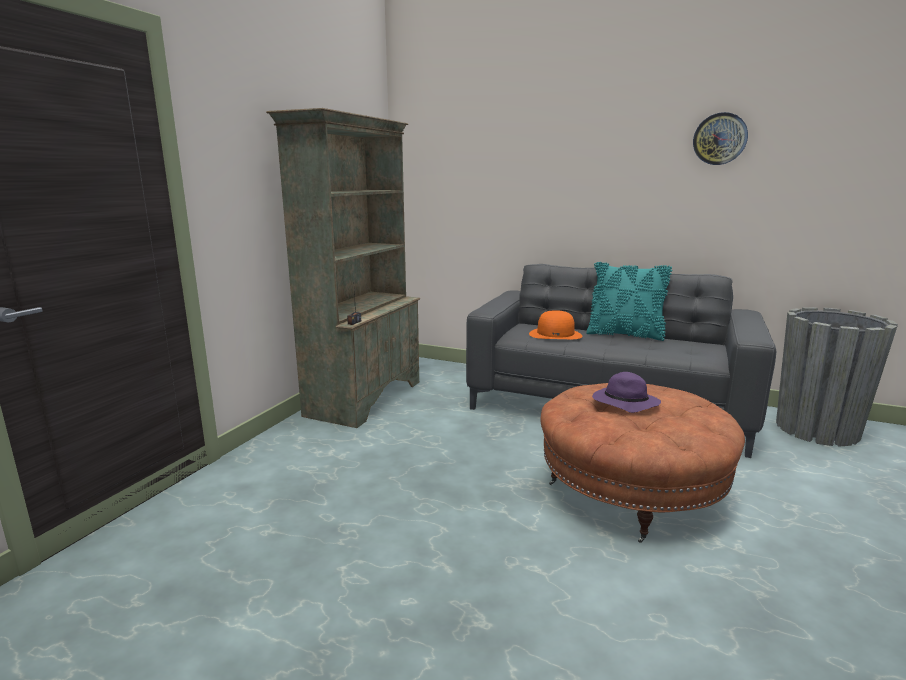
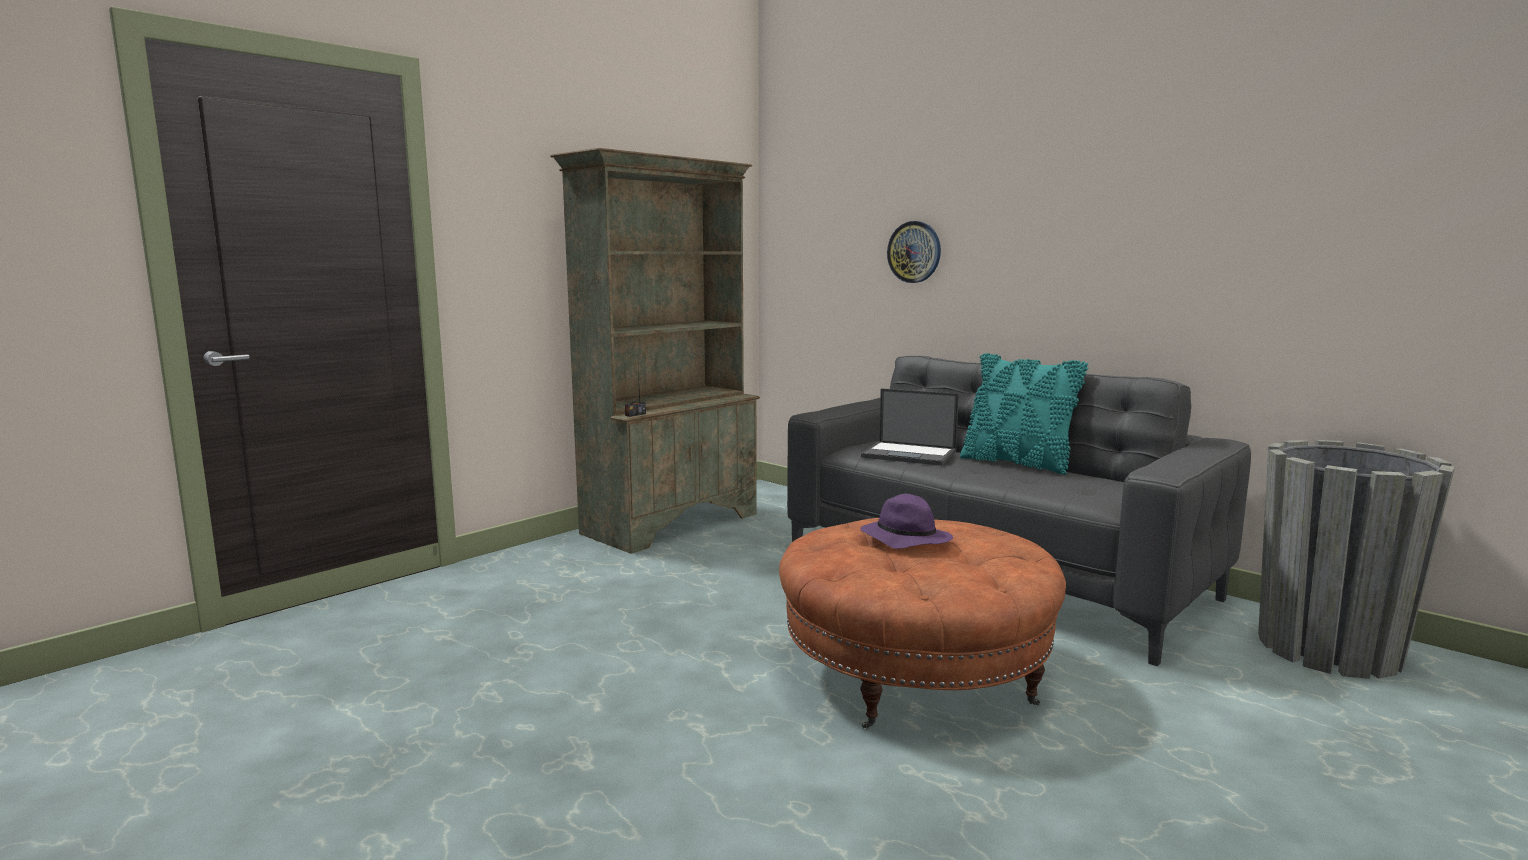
camera: 20 degrees right, 5 degrees down
orange hat [529,310,583,339] -> laptop [861,388,959,466]
wall clock [693,112,748,165] -> wall clock moved to [887,221,941,283]

